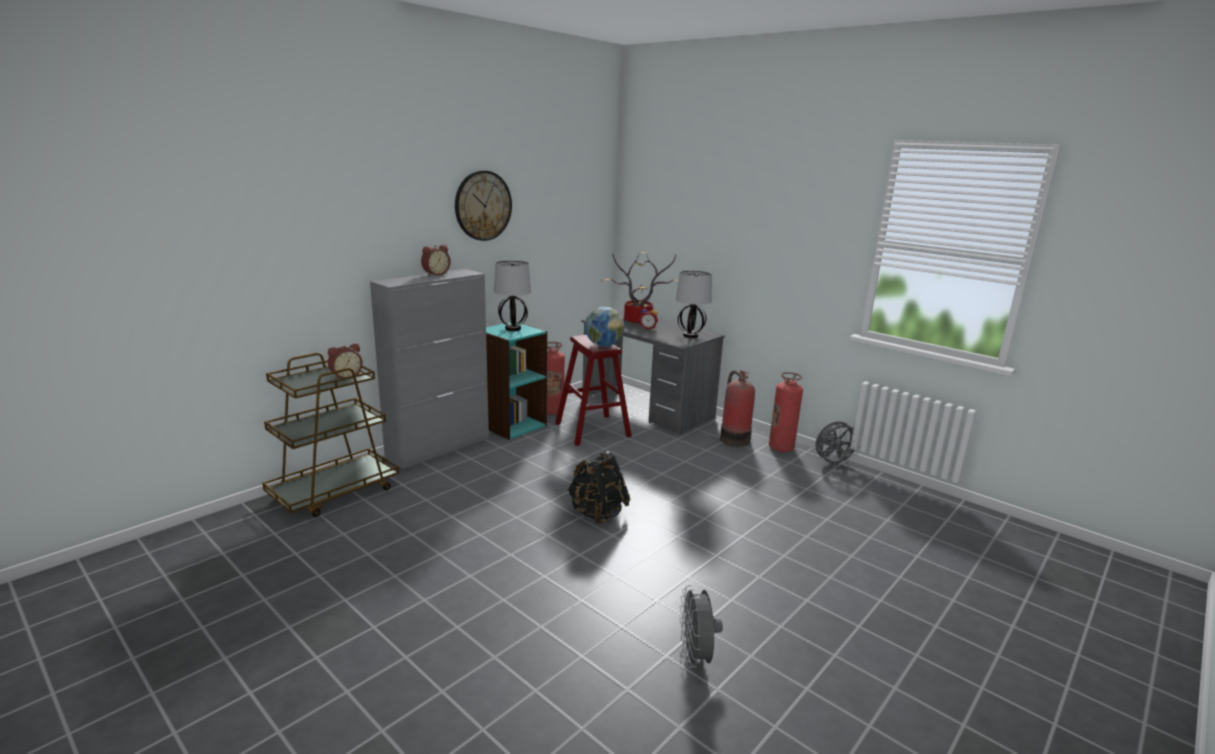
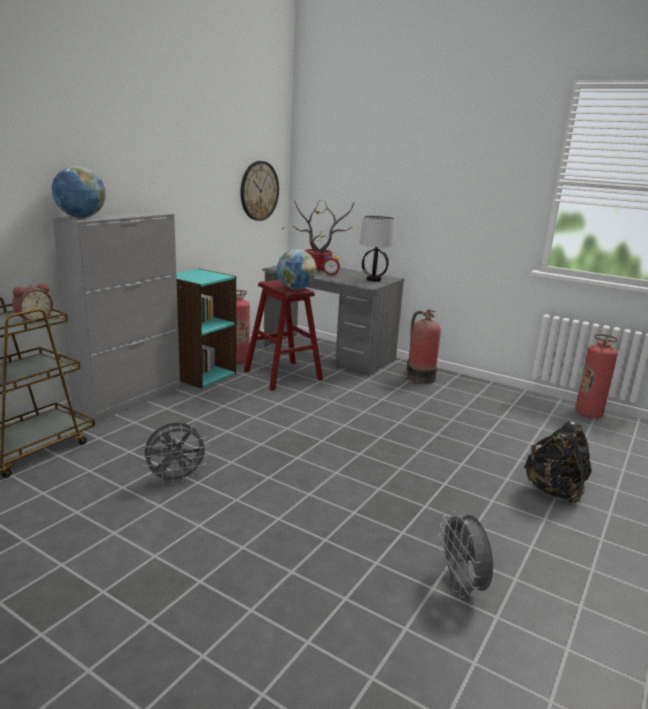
camera: 10 degrees left, 0 degrees up
alarm clock [421,245,451,276] -> none
wall clock [455,170,512,241] -> wall clock moved to [240,161,279,221]
table lamp [494,260,532,331] -> none
black backpack [567,451,630,524] -> black backpack moved to [524,421,592,504]
fire extinguisher [769,372,803,452] -> fire extinguisher moved to [575,334,618,418]
grey fan [816,421,861,467] -> grey fan moved to [142,423,209,485]
none -> globe [52,166,106,218]

